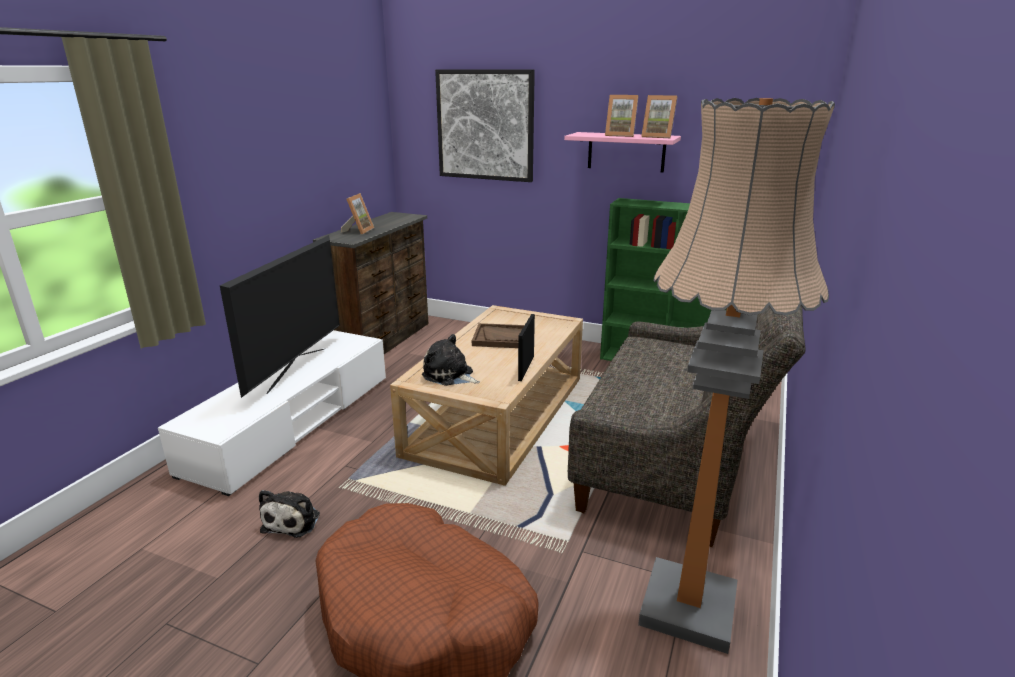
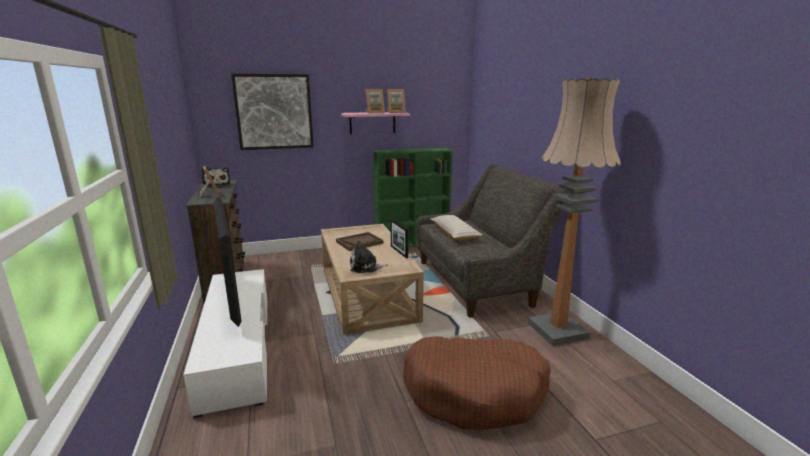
camera: 40 degrees left, 5 degrees down
plush toy [259,490,320,538] -> plush toy moved to [202,167,230,187]
none -> beige pillow [431,215,483,240]

